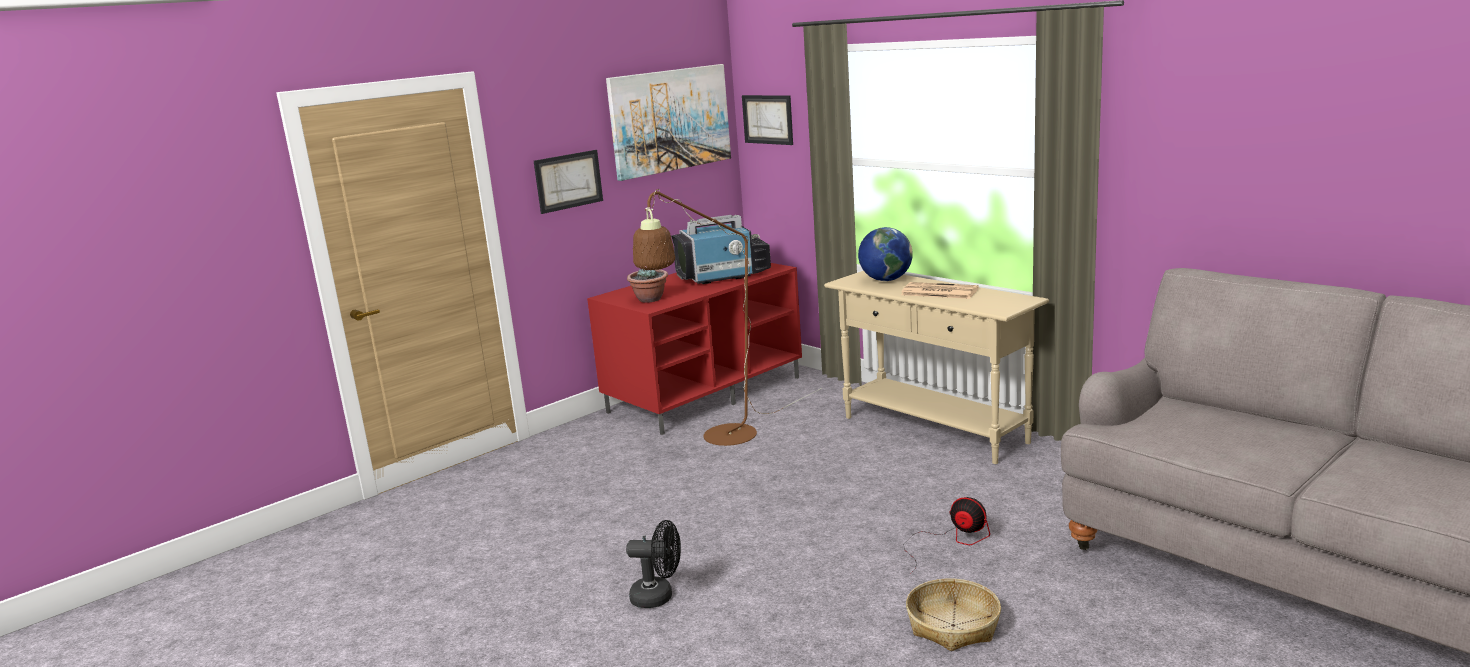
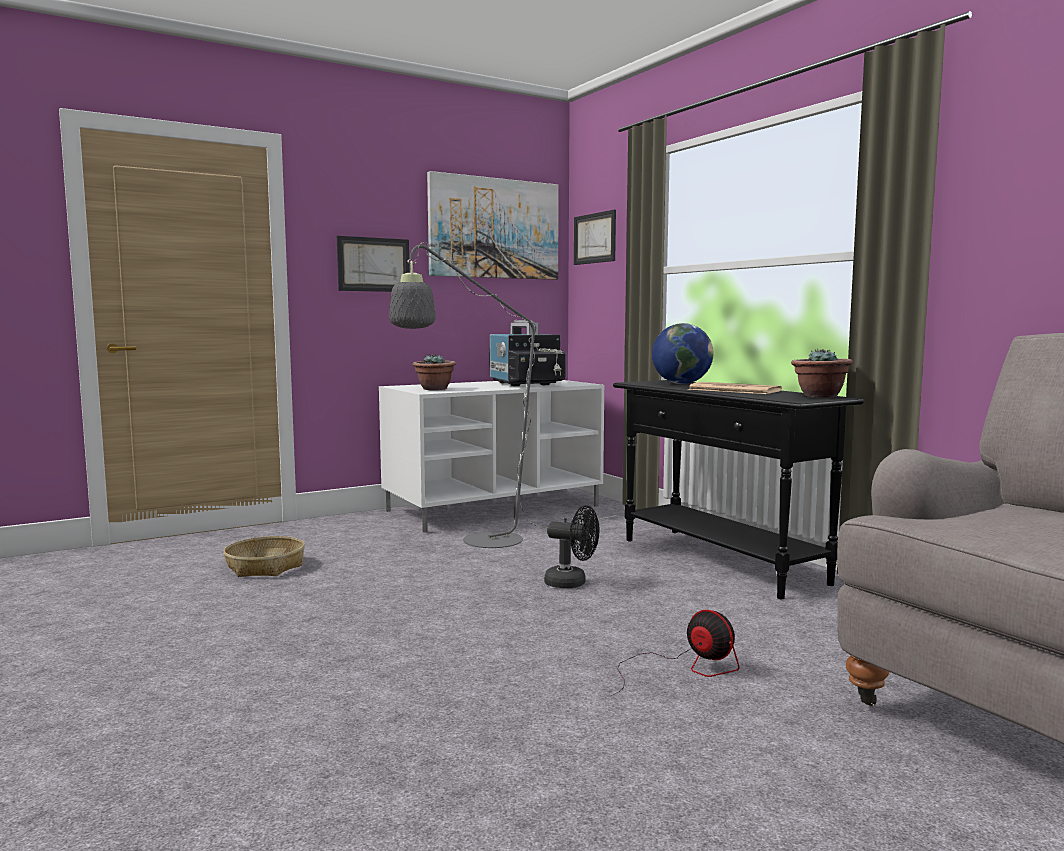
camera: 10 degrees right, 10 degrees down
red tv stand [587,263,802,435] -> white tv stand [379,380,604,532]
black fan [626,520,681,608] -> black fan moved to [544,505,599,588]
brown floor lamp [633,189,822,446] -> grey floor lamp [389,242,616,548]
television [671,215,771,284] -> television turned 75 degrees clockwise [489,320,566,386]
beige console table [824,271,1049,464] -> black console table [613,380,864,599]
basket [906,578,1001,651] -> basket moved to [223,536,305,577]
none -> potted plant [791,349,853,397]

